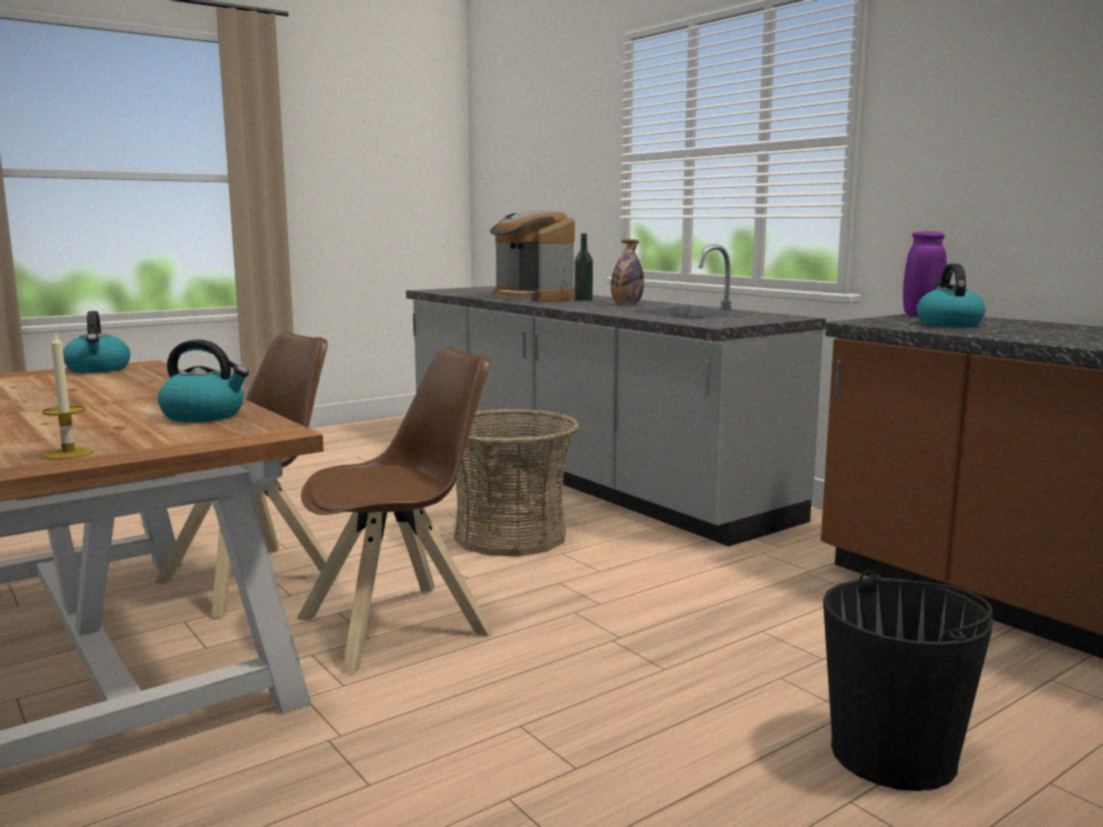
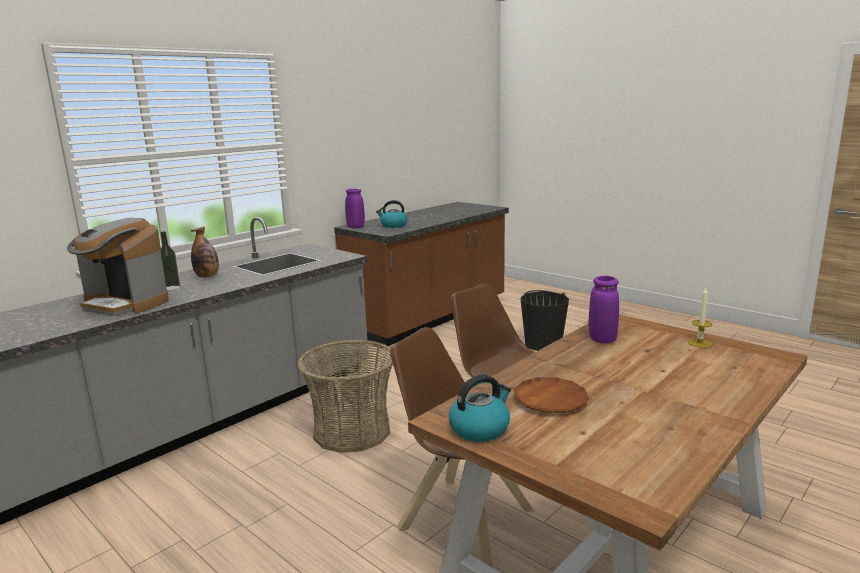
camera: 100 degrees left, 5 degrees up
kettle [158,339,249,422] -> purple vase [589,276,619,343]
coffee machine [490,210,575,302] -> coffee machine turned 75 degrees clockwise [67,218,169,316]
none -> brown plate [514,377,589,413]

